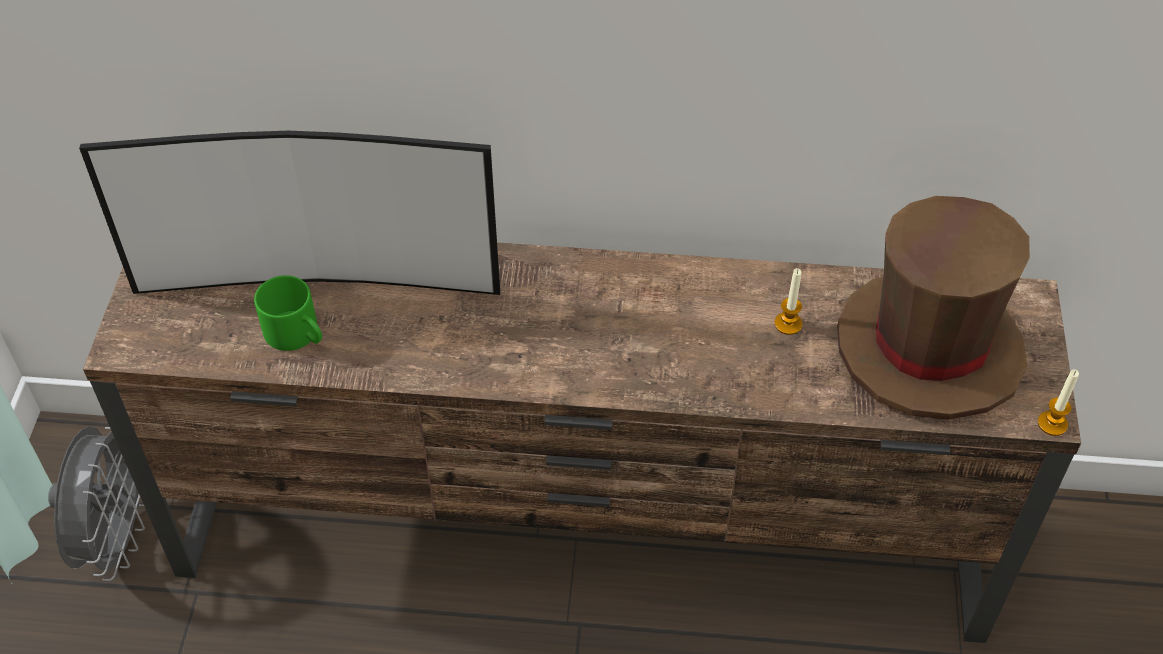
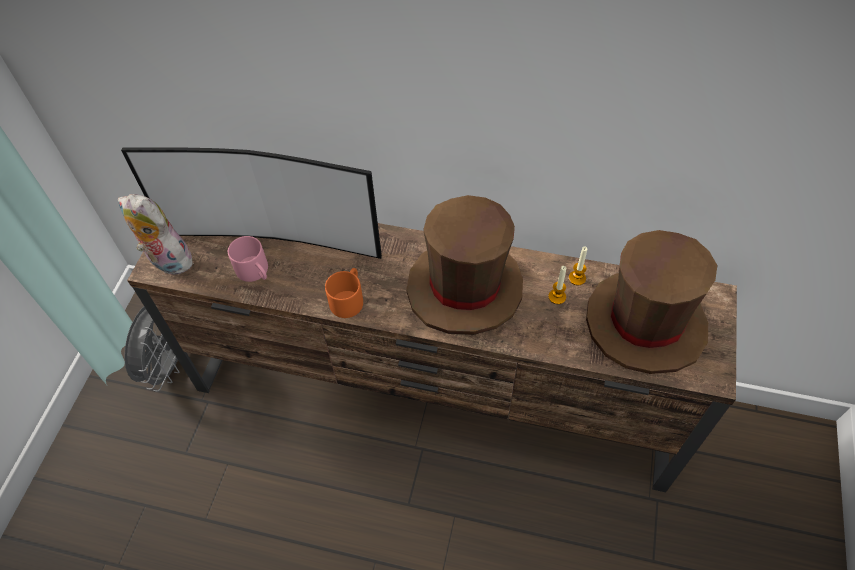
camera: 10 degrees right, 5 degrees up
green mug [254,275,322,351] -> pink mug [228,236,268,282]
candle [1038,369,1079,436] -> candle moved to [569,246,587,285]
none -> plush toy [118,194,196,275]
none -> orange mug [325,268,363,318]
none -> brown hat [406,195,523,335]

